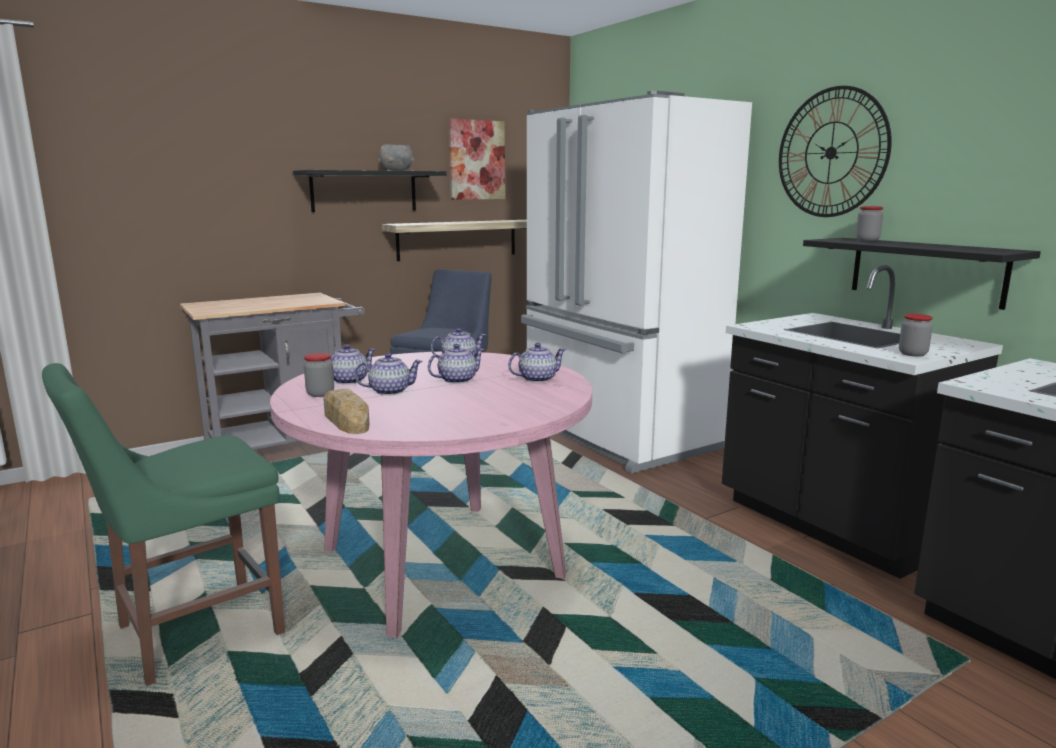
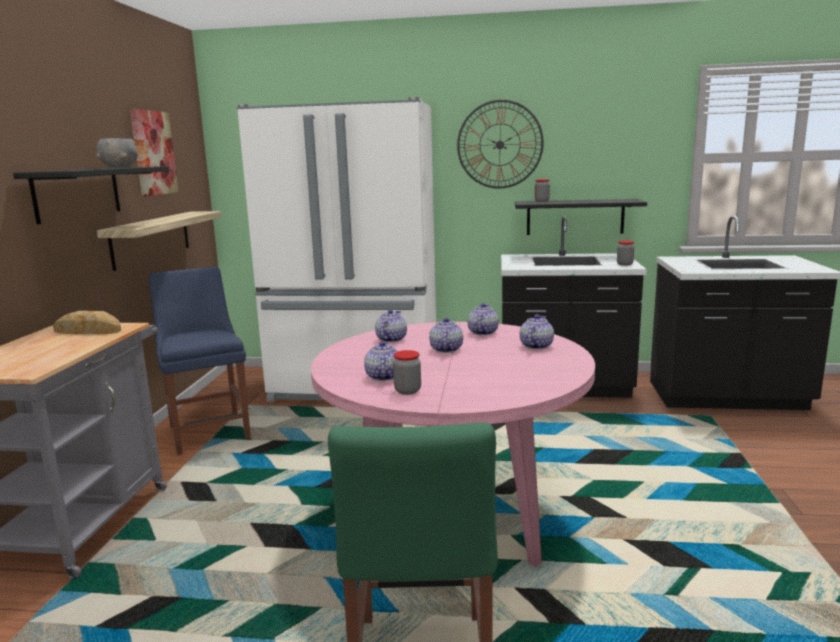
camera: 50 degrees left, 0 degrees up
bread [323,389,370,434] -> bread moved to [53,311,121,334]
teapot [354,353,423,395] -> teapot moved to [520,314,554,350]

